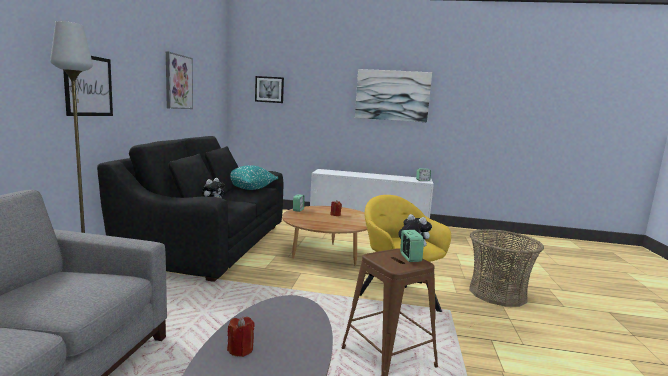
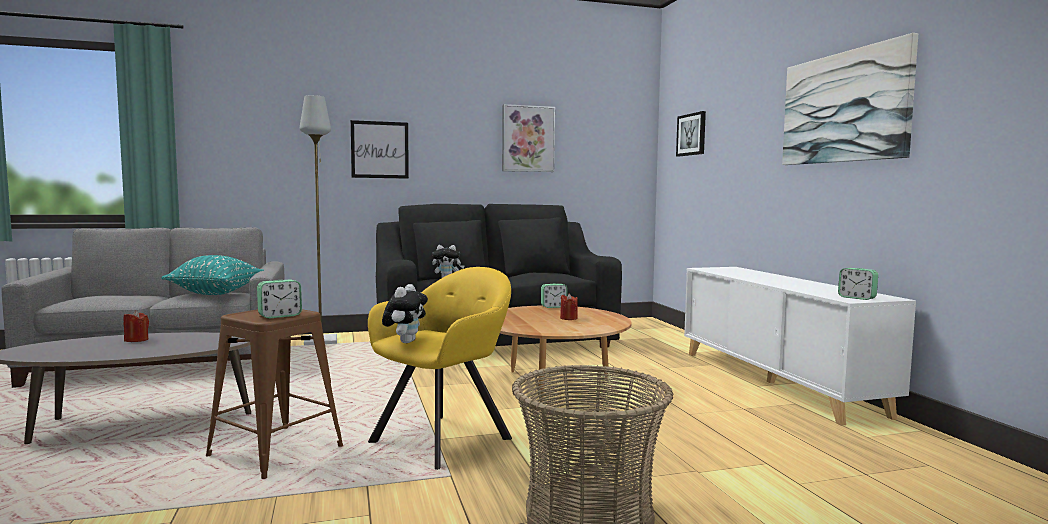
camera: 65 degrees right, 5 degrees down
turquoise pillow [230,165,278,190] -> turquoise pillow moved to [161,255,264,295]

